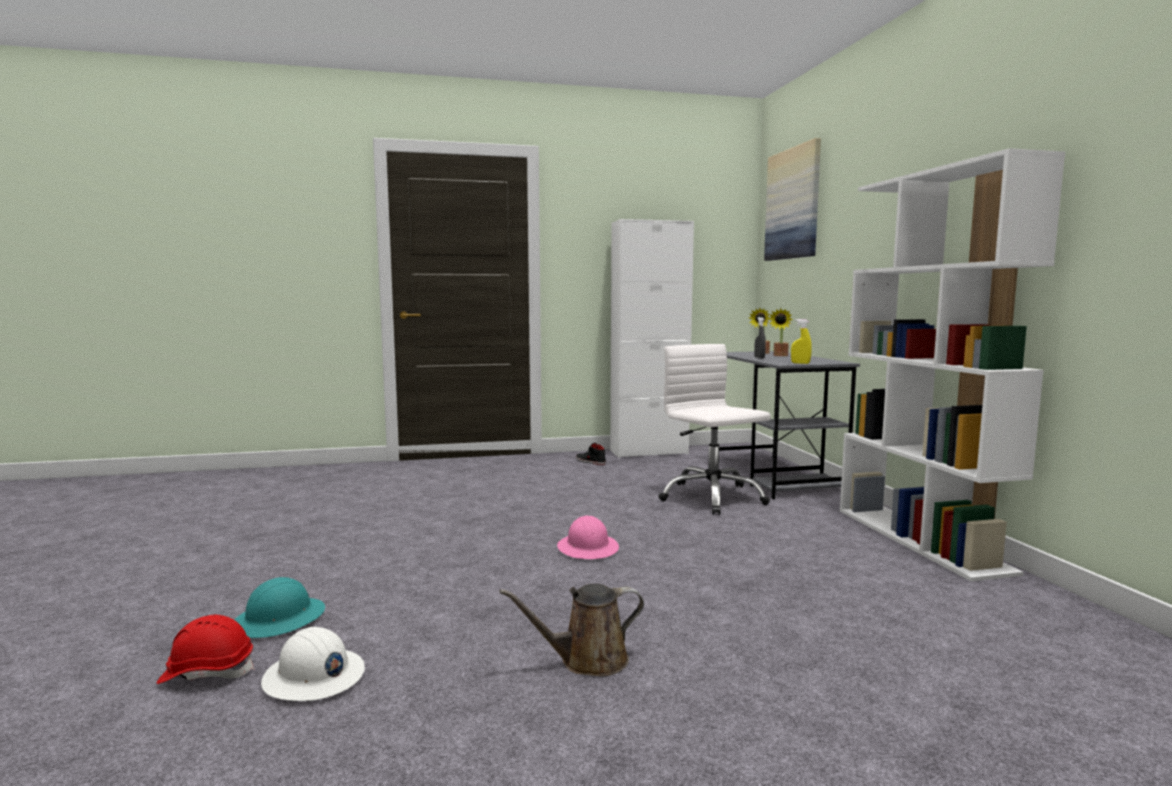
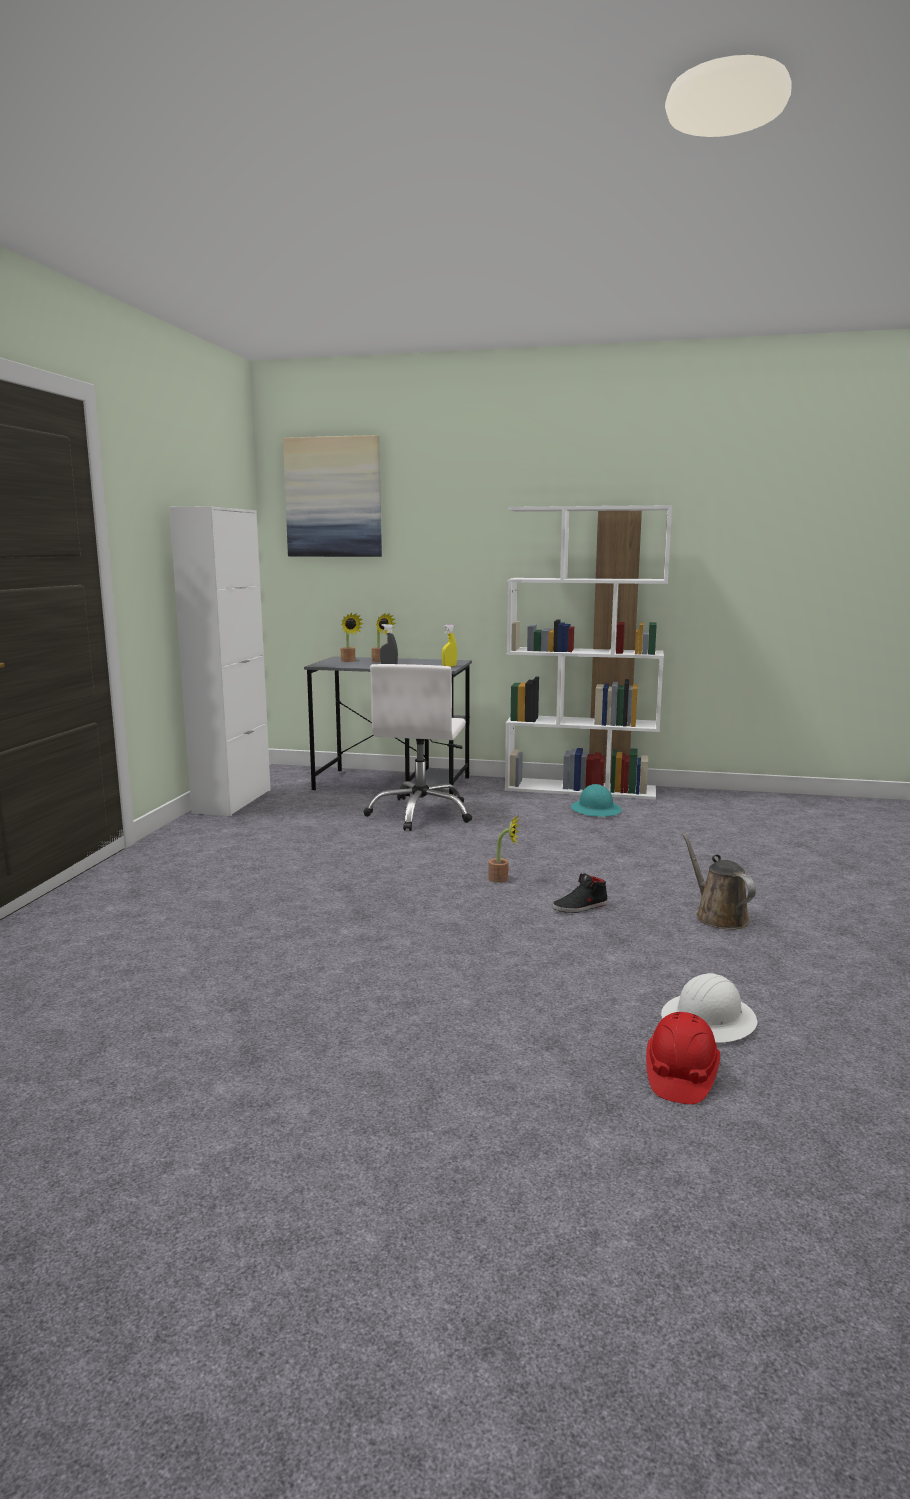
camera: 65 degrees left, 5 degrees up
turquoise hard hat [235,577,325,638] -> turquoise hard hat moved to [571,784,622,817]
brown watering can [500,583,644,676] -> brown watering can turned 150 degrees clockwise [682,833,756,929]
pink hard hat [557,516,619,559] -> potted plant [488,816,519,882]
black shoe [576,443,606,465] -> black shoe moved to [553,874,607,913]
white office chair [658,344,771,515] -> white office chair turned 75 degrees counterclockwise [364,664,472,831]

